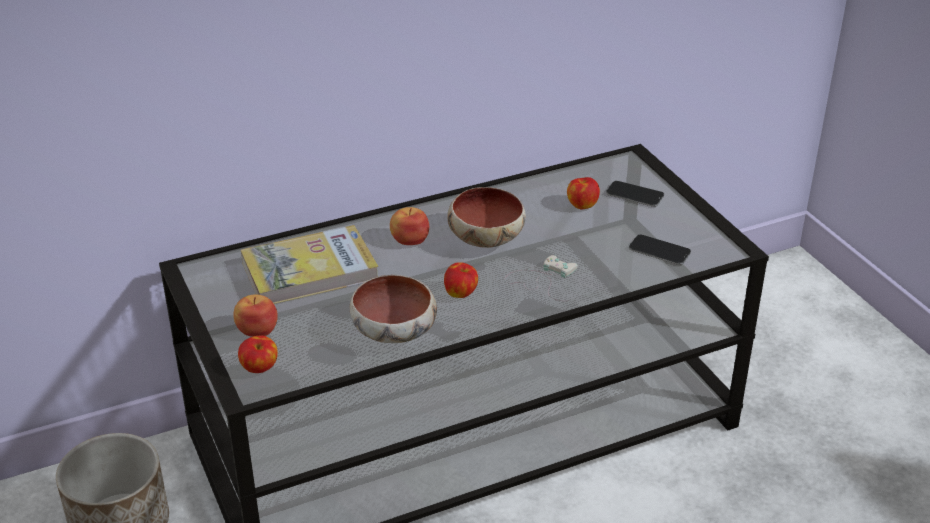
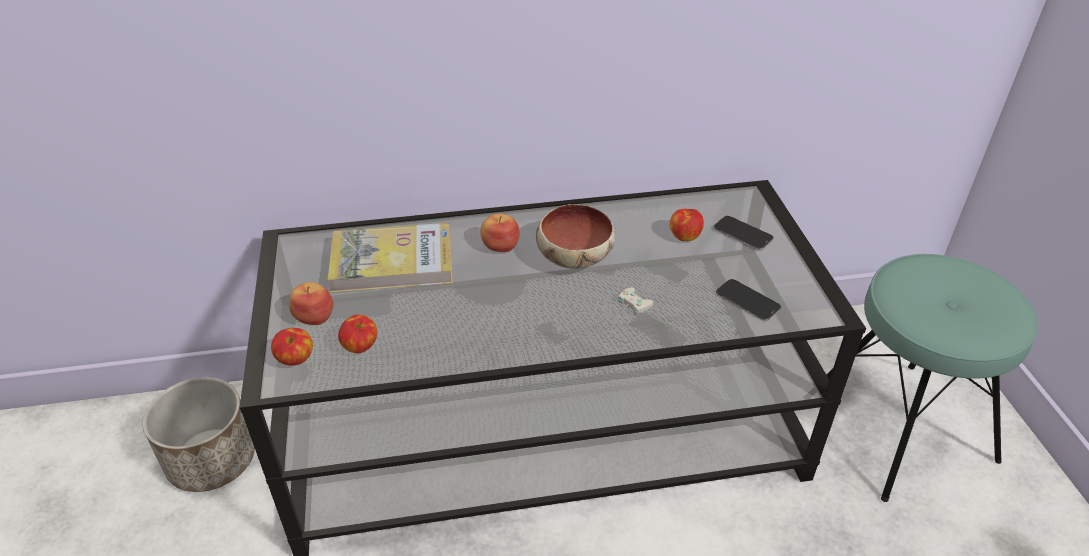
camera: 15 degrees right, 5 degrees up
bowl [350,275,437,343] -> none
apple [444,262,478,298] -> apple moved to [338,315,377,353]
none -> turquoise stool [826,254,1038,502]

